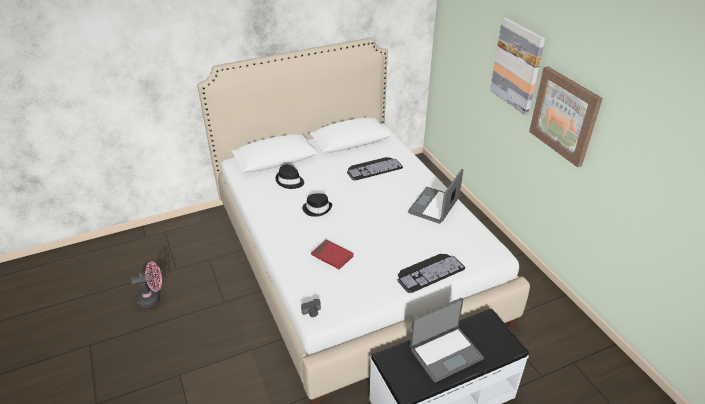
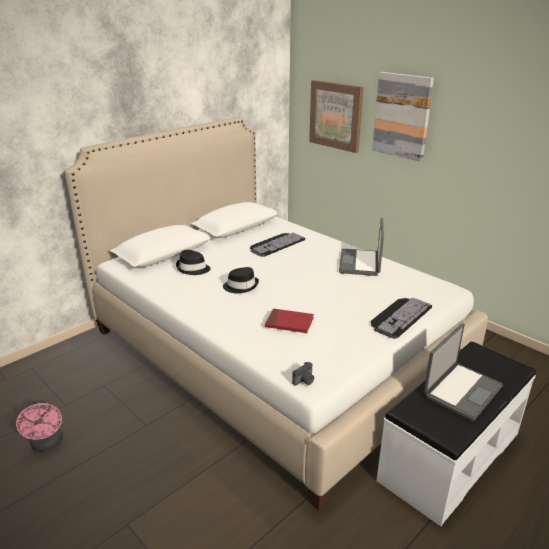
camera: 20 degrees left, 10 degrees down
pink fan [131,261,162,308] -> pink fan turned 105 degrees clockwise [16,399,63,452]
picture [529,66,603,167] -> picture moved to [309,80,363,153]

